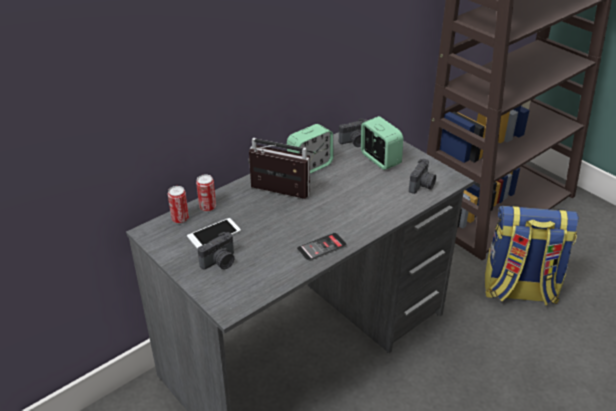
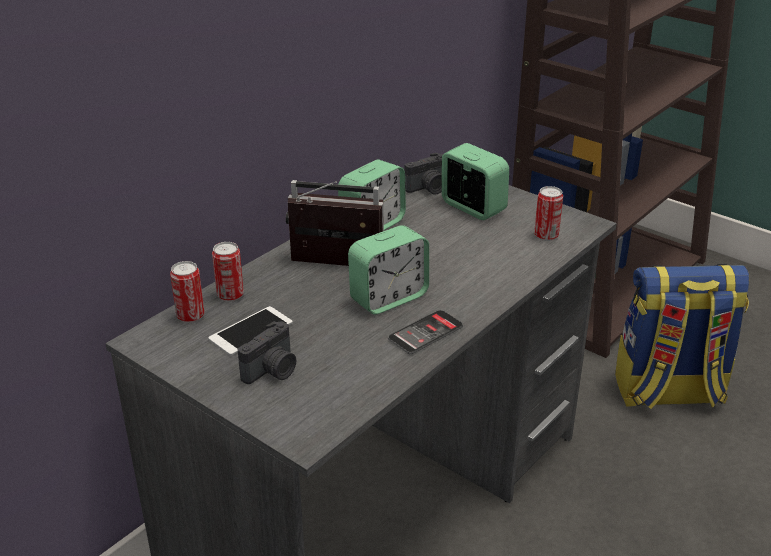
camera: 10 degrees left, 5 degrees down
camera [409,159,436,194] -> can [534,186,563,241]
none -> alarm clock [348,225,429,314]

